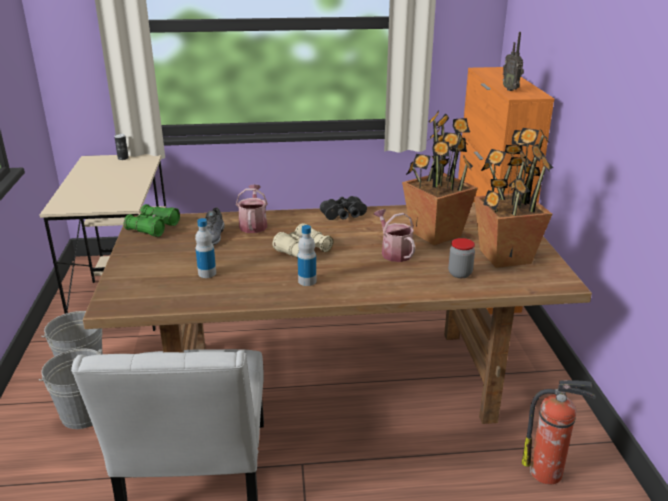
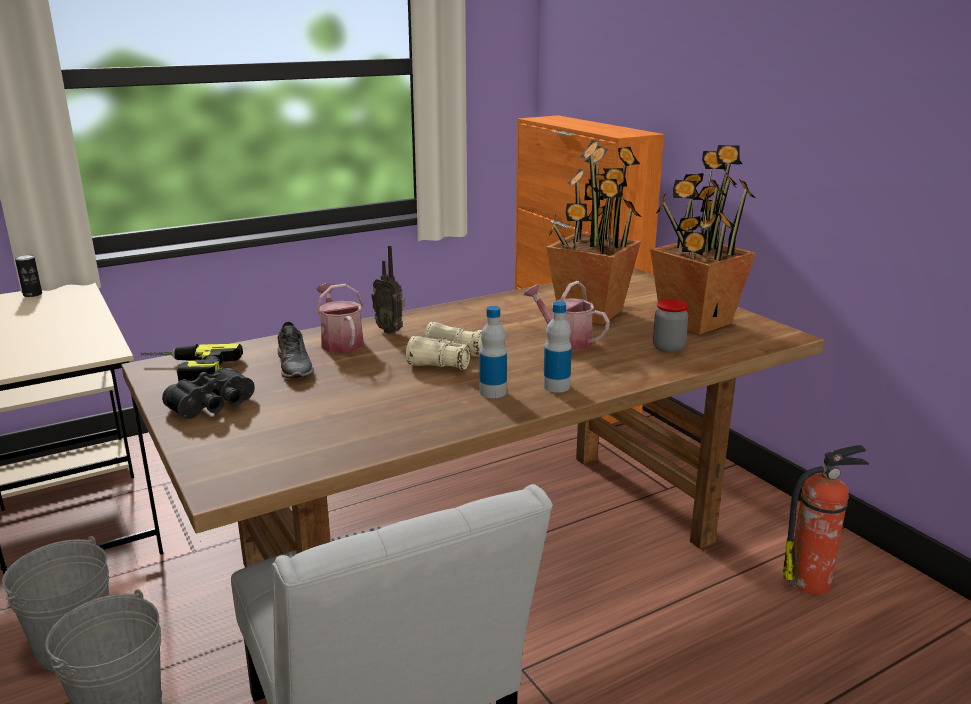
camera: 25 degrees left, 5 degrees down
green binoculars [124,204,180,237] -> power drill [140,344,243,385]
bottle [195,218,216,278] -> bottle moved to [543,301,572,393]
black binoculars [320,196,367,220] -> black binoculars moved to [162,368,255,419]
radio [503,32,524,91] -> radio moved to [371,245,405,334]

